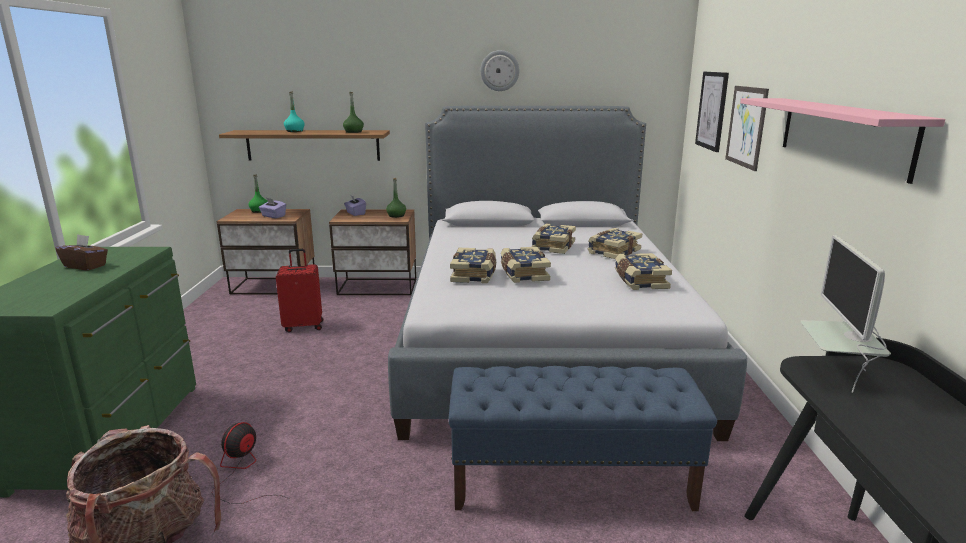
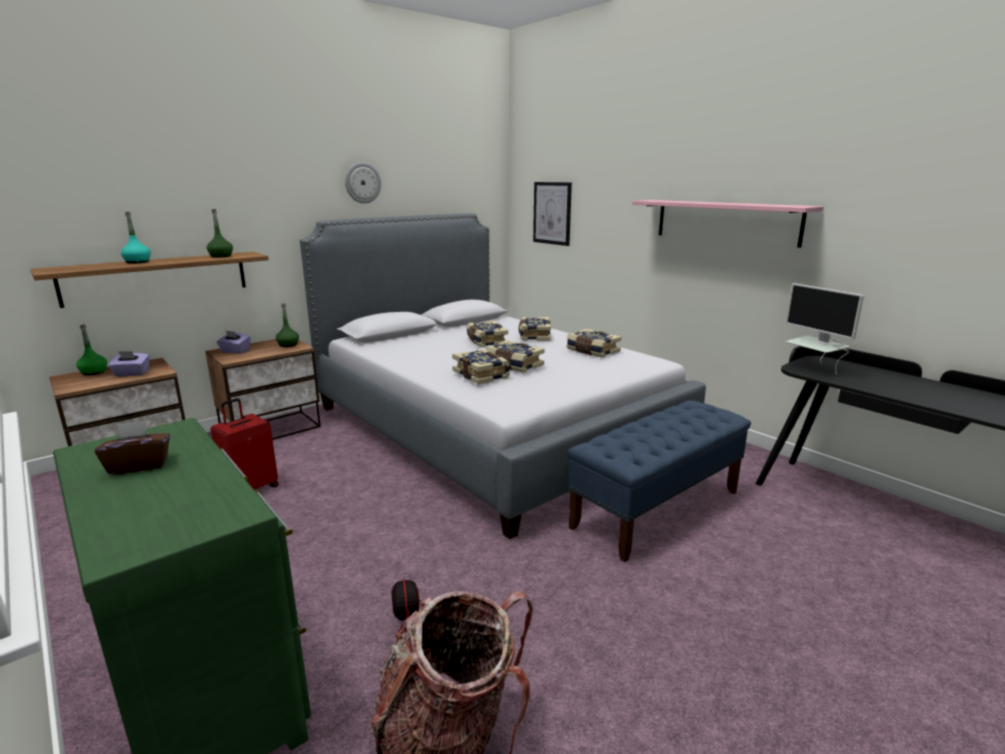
camera: 40 degrees left, 0 degrees up
picture [725,86,769,171] -> none

